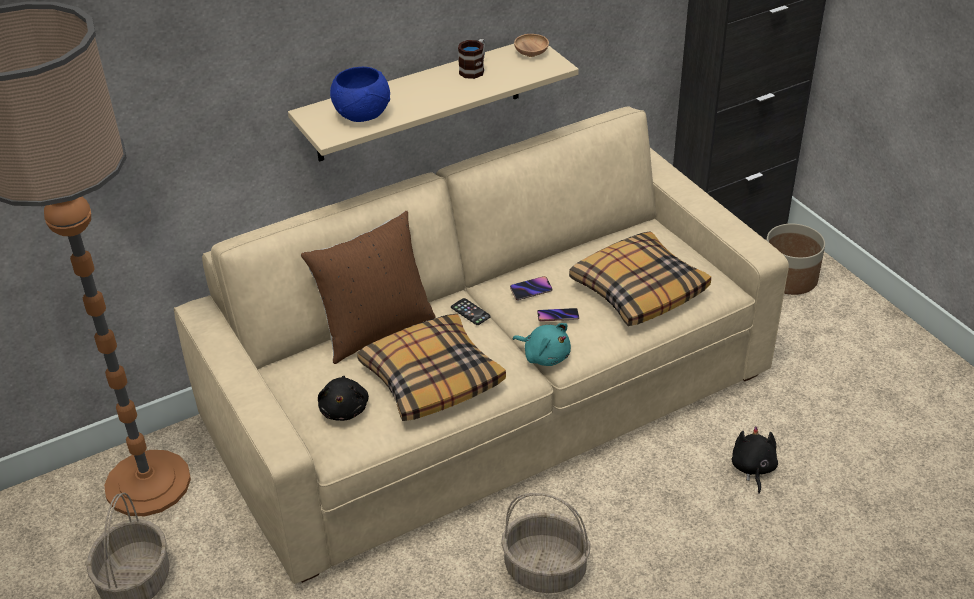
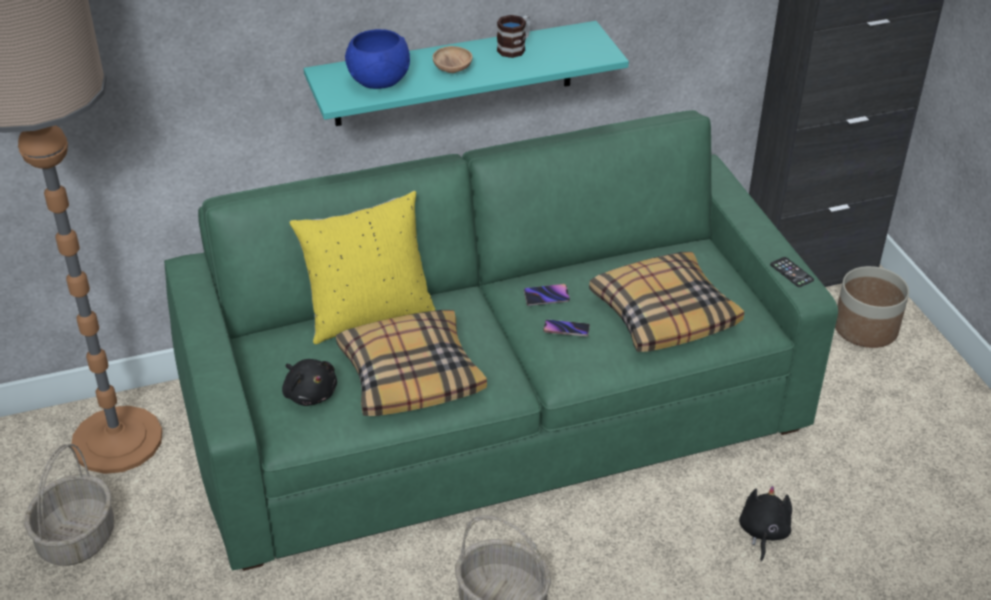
camera: 10 degrees right, 0 degrees up
beige sofa [174,106,789,584] -> green sofa [164,110,838,571]
beige shelf [288,44,579,162] -> turquoise shelf [304,21,629,126]
brown pillow [301,210,435,364] -> yellow pillow [290,191,436,344]
black plush toy [318,376,369,421] -> black plush toy turned 45 degrees counterclockwise [282,359,337,406]
phone [451,298,491,325] -> phone moved to [770,257,814,287]
turquoise plush toy [513,323,571,366] -> none
brown bowl [514,34,549,57] -> brown bowl moved to [433,46,473,73]

